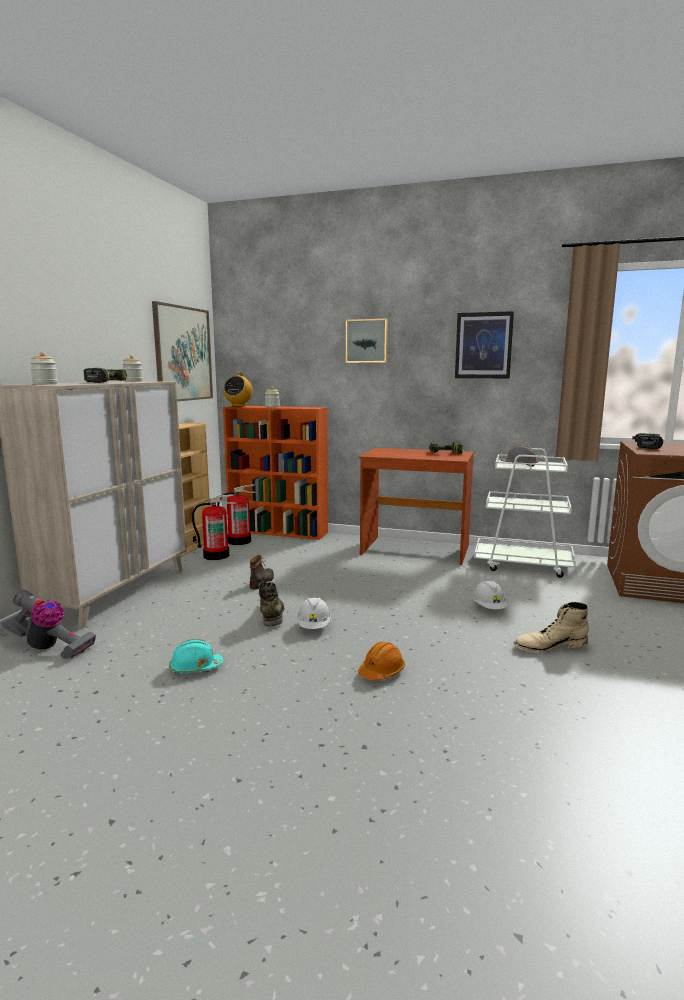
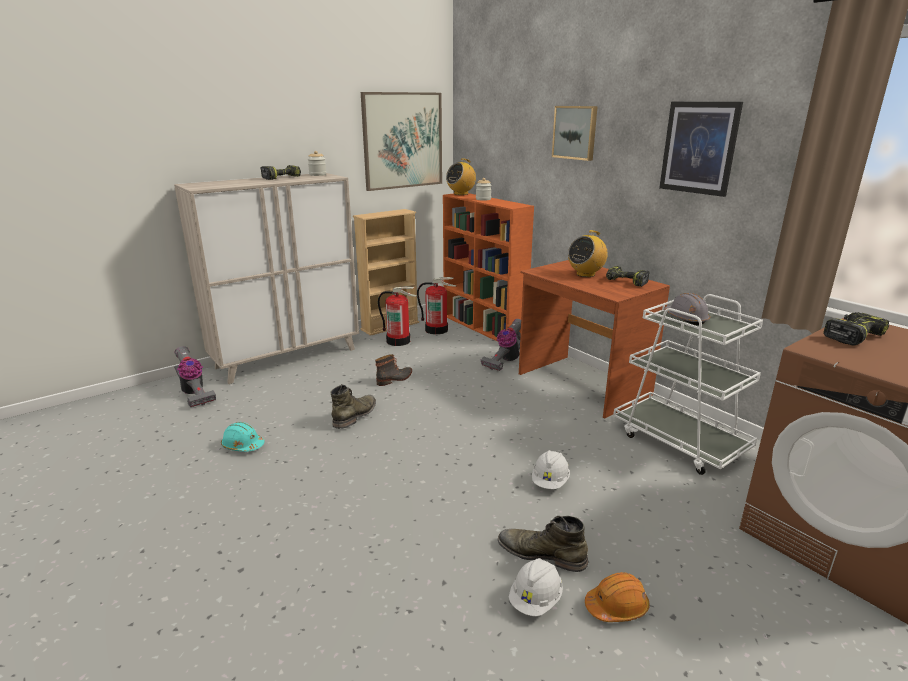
camera: 35 degrees right, 10 degrees up
jar [30,352,58,384] -> none
white hard hat [297,598,331,629] -> white hard hat moved to [509,558,563,616]
orange hard hat [358,642,405,680] -> orange hard hat moved to [585,572,650,622]
beige boot [514,602,589,653] -> green boot [498,516,588,572]
none -> vacuum cleaner [480,319,521,371]
none -> radio [568,230,608,277]

